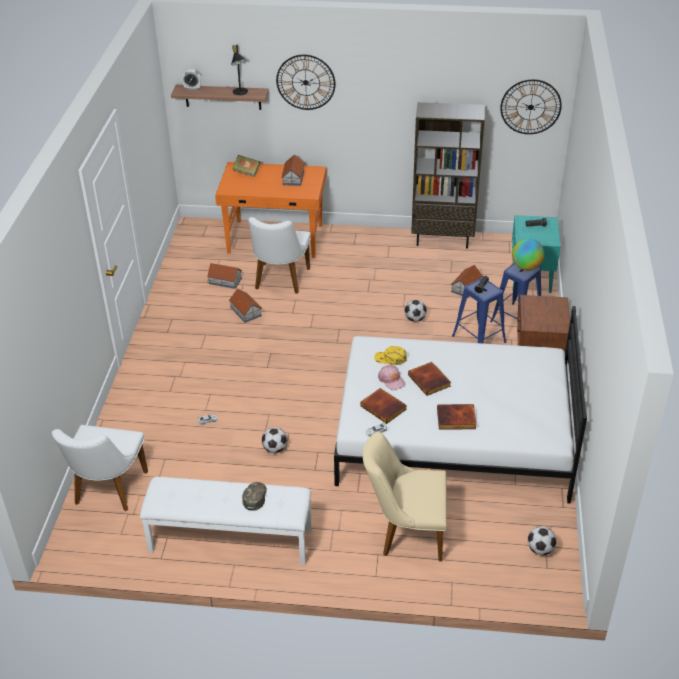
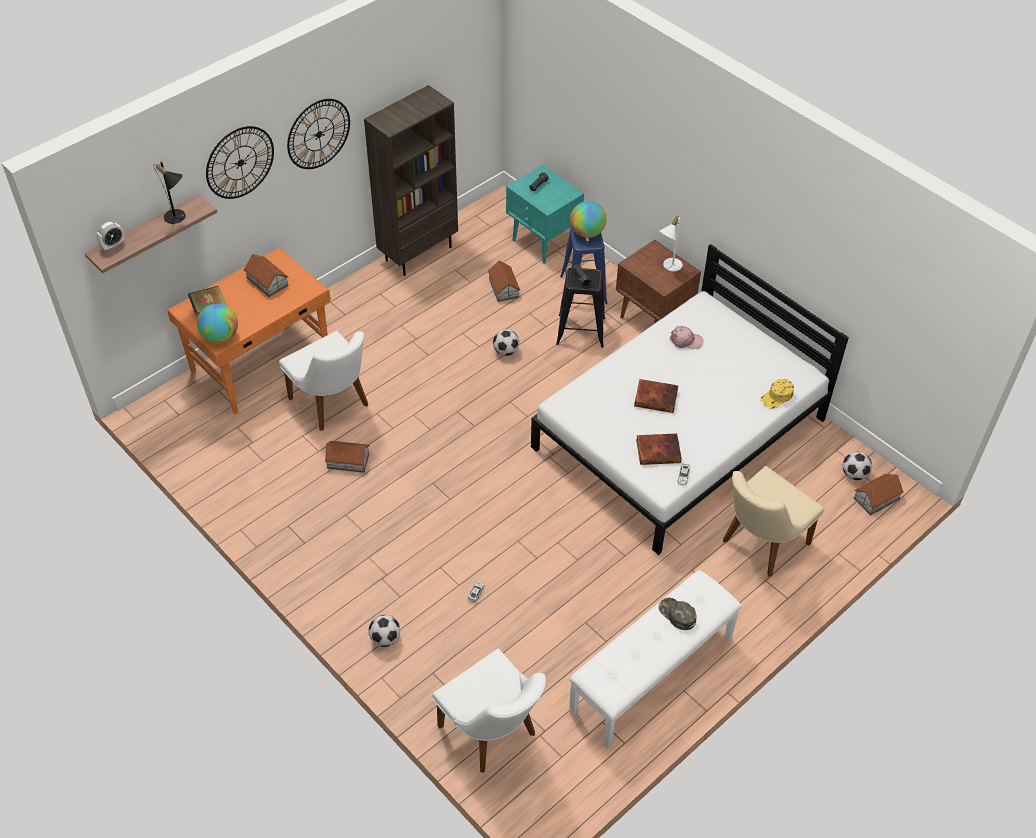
camera: 50 degrees left, 10 degrees up
toy house [207,263,242,289] -> toy house moved to [854,474,904,516]
football [262,427,287,453] -> football moved to [369,615,400,647]
yellow cap [374,346,407,365] -> yellow cap moved to [761,379,794,409]
pink cap [378,365,405,390] -> pink cap moved to [670,326,704,349]
book [437,404,477,429] -> none
blue stool [452,278,506,343] -> black stool [556,267,605,348]
wall clock [500,79,562,134] -> wall clock moved to [287,99,350,169]
none -> globe [197,303,238,344]
none -> white table lamp [660,216,683,271]

